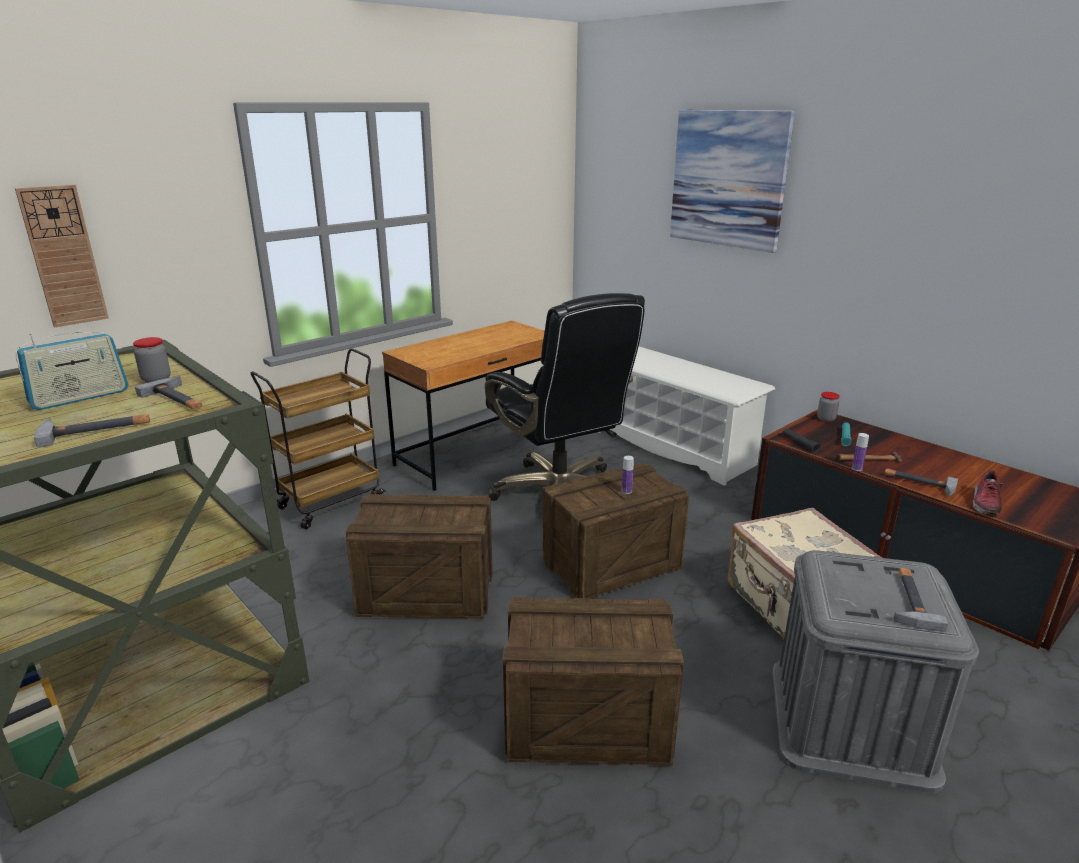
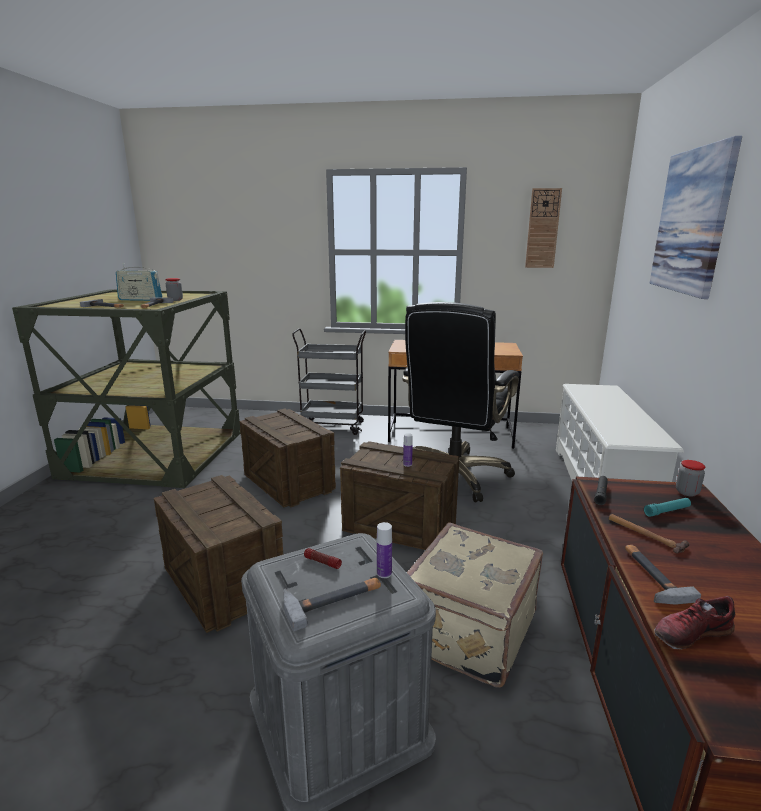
camera: 50 degrees right, 5 degrees down
wall clock [15,184,109,327] -> wall clock moved to [525,188,562,268]
brown cart [251,348,388,530] -> grey cart [292,328,366,435]
bottle [852,433,869,471] -> bottle moved to [377,522,392,578]
none -> flashlight [304,548,342,569]

